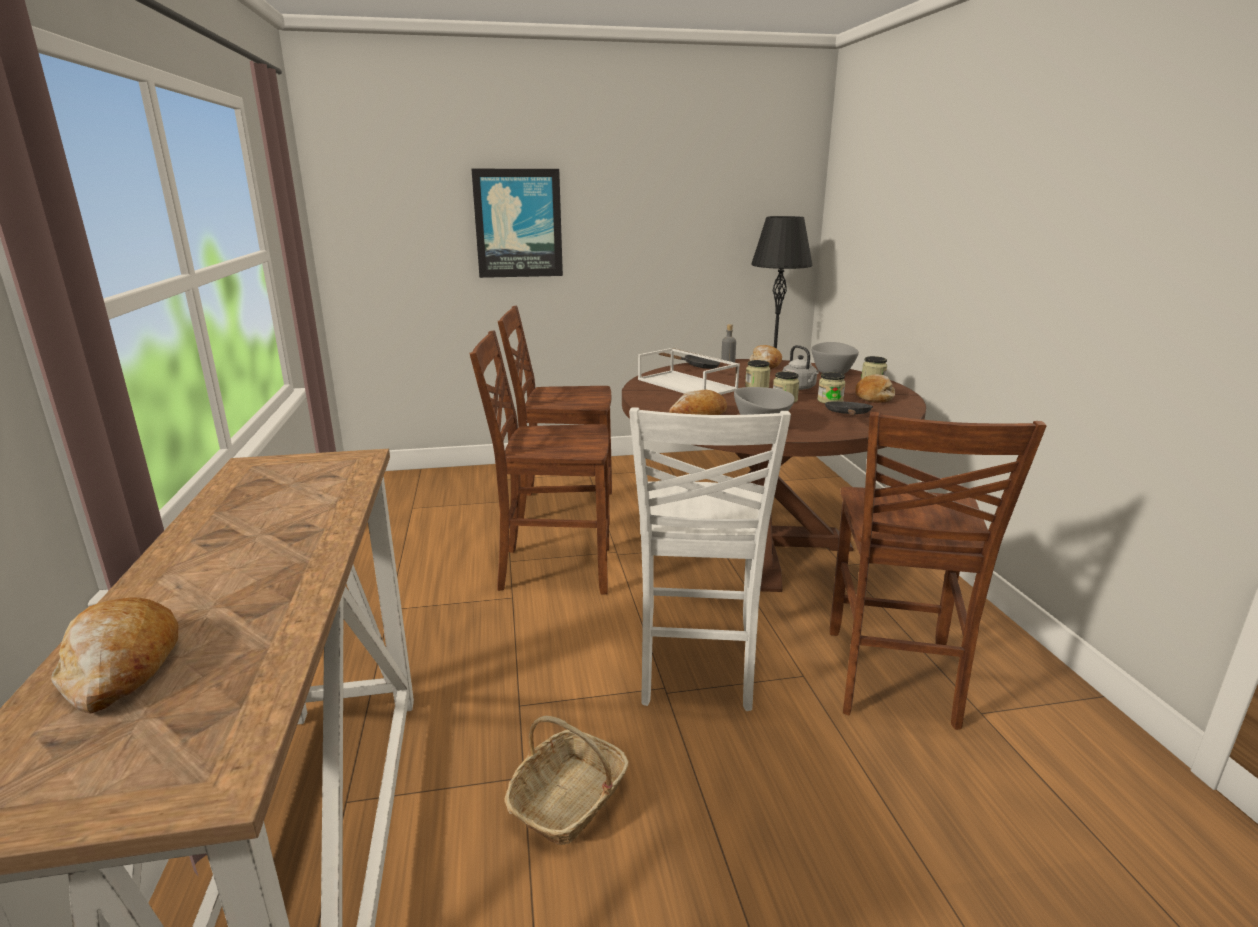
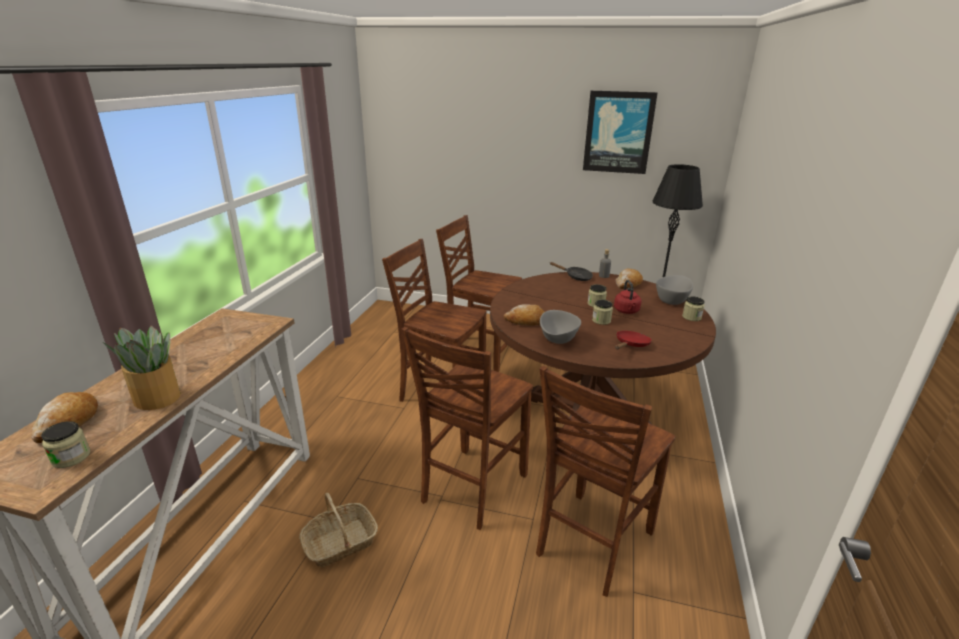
camera: 25 degrees right, 5 degrees up
picture [471,169,563,278] -> picture moved to [583,91,658,174]
white chair [629,407,791,711] -> brown chair [401,327,533,530]
white tray [638,348,740,395] -> none
grey kettle [783,345,819,390] -> red kettle [614,280,641,314]
jar [817,372,845,403] -> jar moved to [41,421,90,468]
black frying pan [825,401,873,415] -> red frying pan [615,331,651,349]
bread [855,374,895,403] -> none
none -> potted plant [104,326,181,410]

